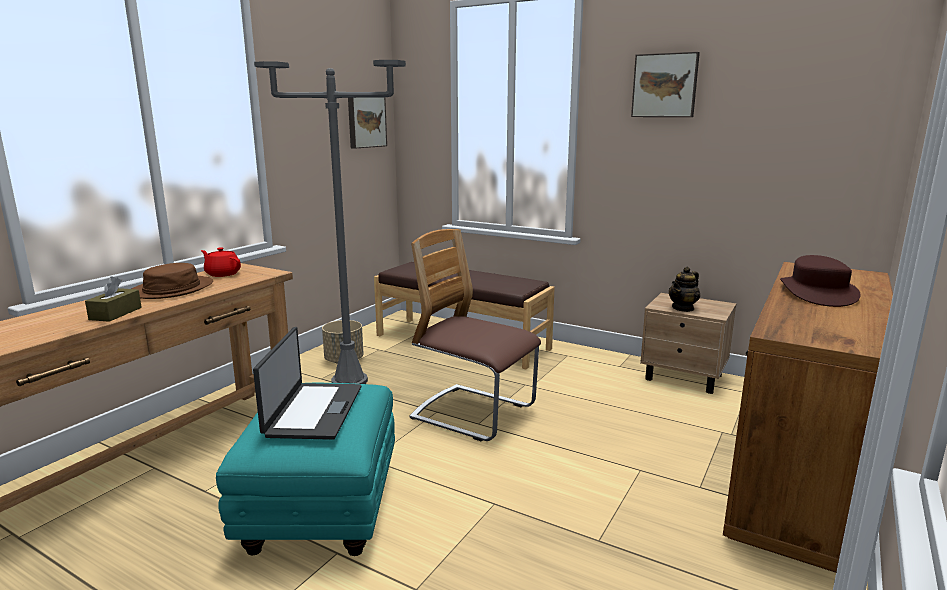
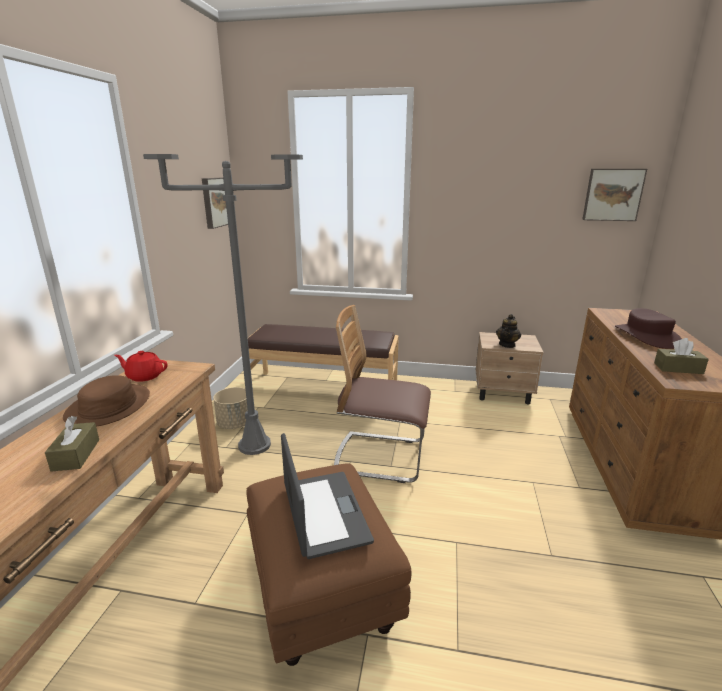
camera: 20 degrees left, 5 degrees up
turquoise ottoman [216,383,395,556] -> brown ottoman [247,463,412,666]
picture [631,52,700,117] -> picture moved to [582,169,647,221]
none -> brown tissue box [654,338,709,374]

